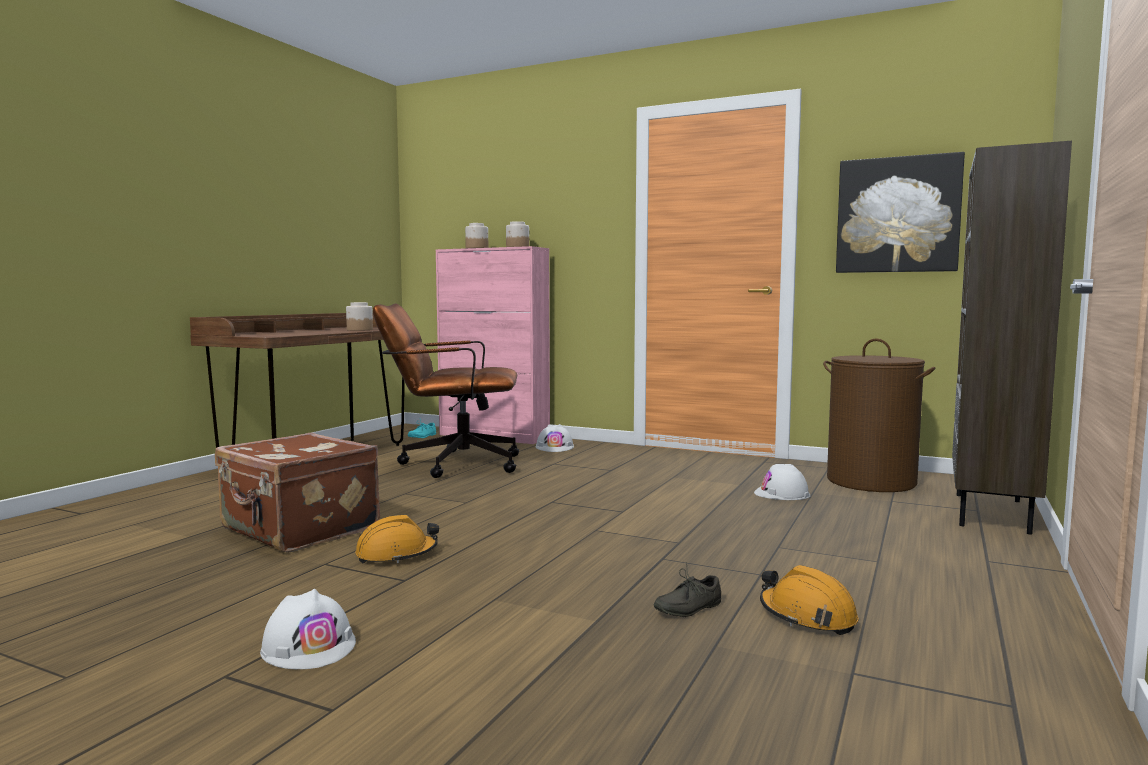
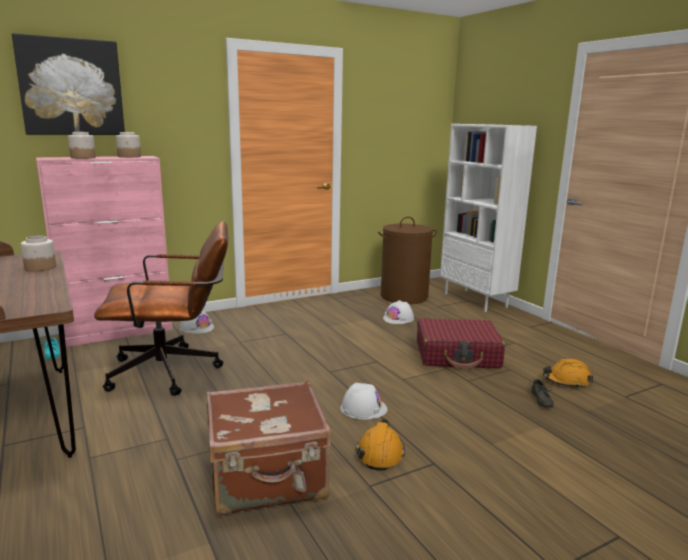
camera: 55 degrees left, 10 degrees up
white hard hat [260,589,356,669] -> white hard hat moved to [340,383,387,420]
brown office chair [373,304,519,478] -> brown office chair turned 135 degrees counterclockwise [94,221,228,396]
picture [836,152,965,273] -> picture moved to [12,33,125,135]
brown bookcase [952,141,1072,534] -> white bookcase [440,124,537,312]
none -> red suitcase [417,318,505,369]

